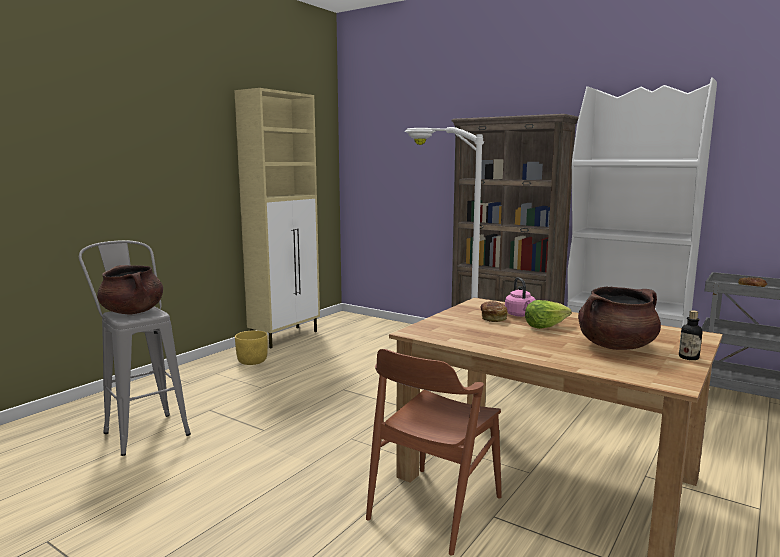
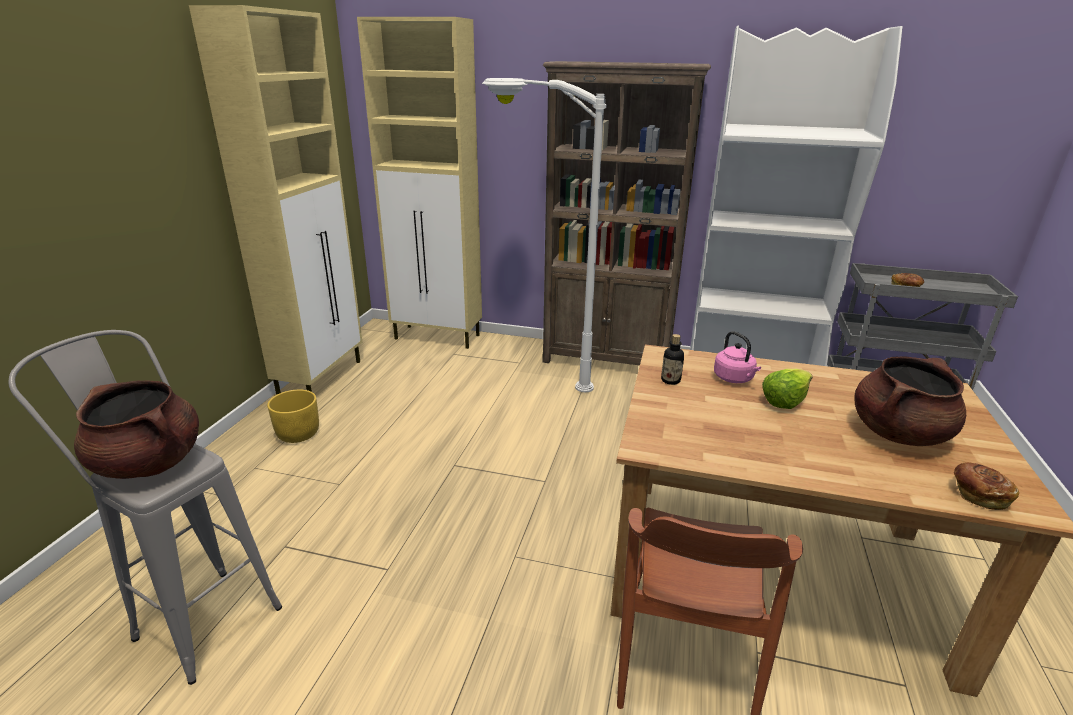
camera: 20 degrees left, 15 degrees up
bread [480,301,508,322] -> bread moved to [953,462,1019,510]
bottle [679,310,702,360] -> bottle moved to [661,334,684,385]
none -> beige cabinet [357,17,482,349]

